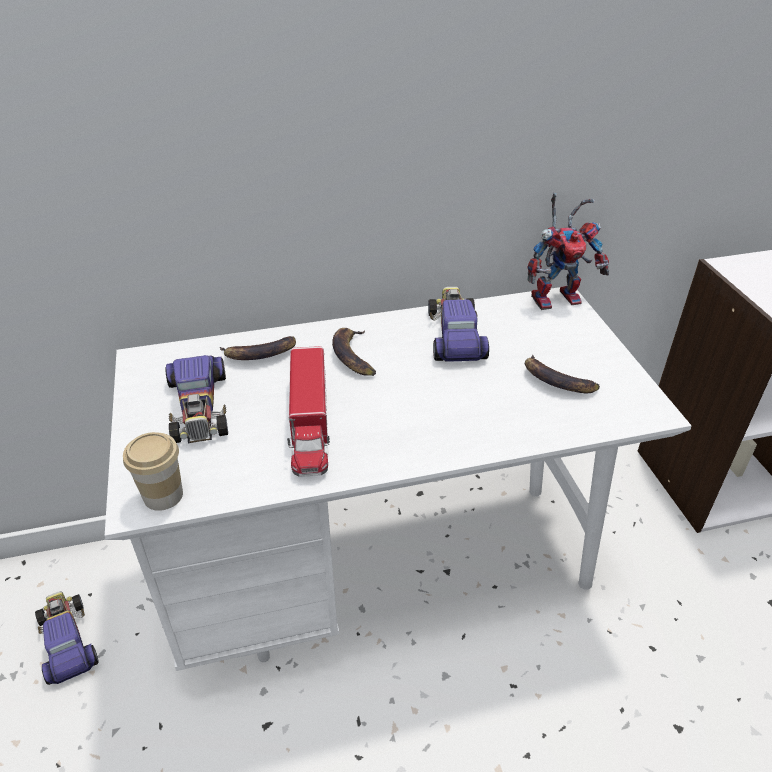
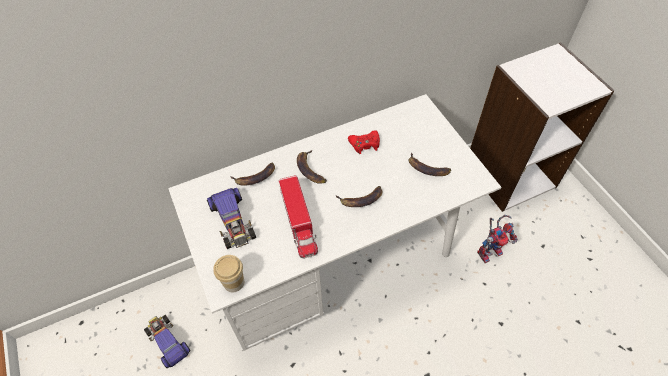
camera: 10 degrees left, 15 degrees up
toy car [428,287,489,362] -> red game controller [348,131,380,154]
toy robot [527,193,609,310] -> toy robot moved to [477,215,518,263]
none -> banana [336,186,383,207]

